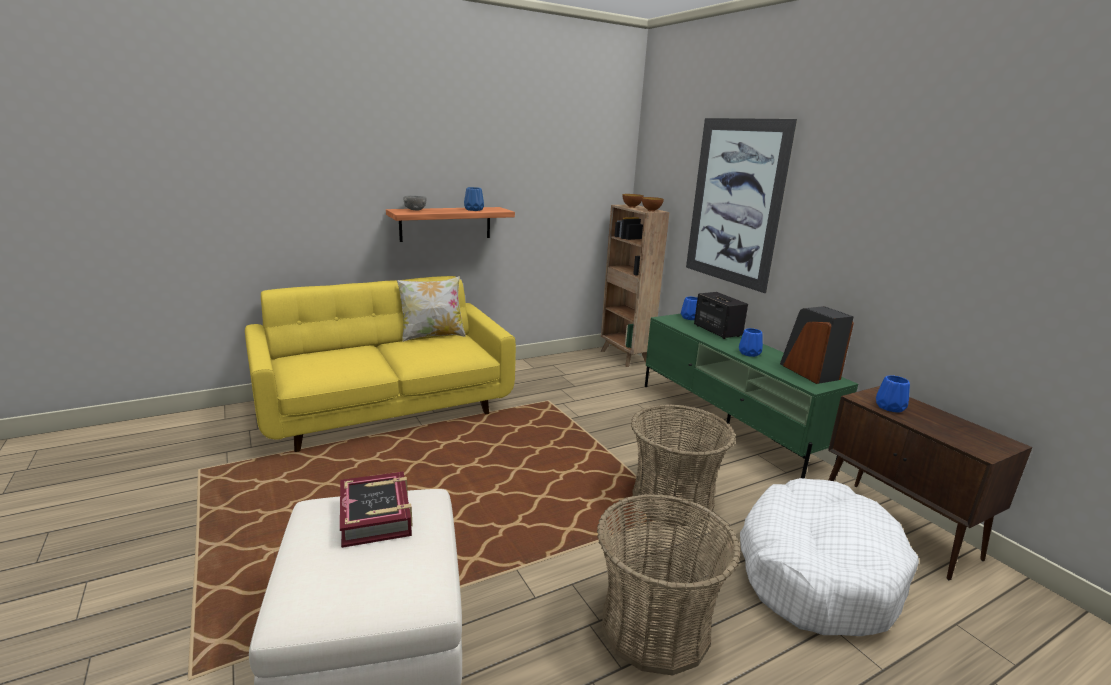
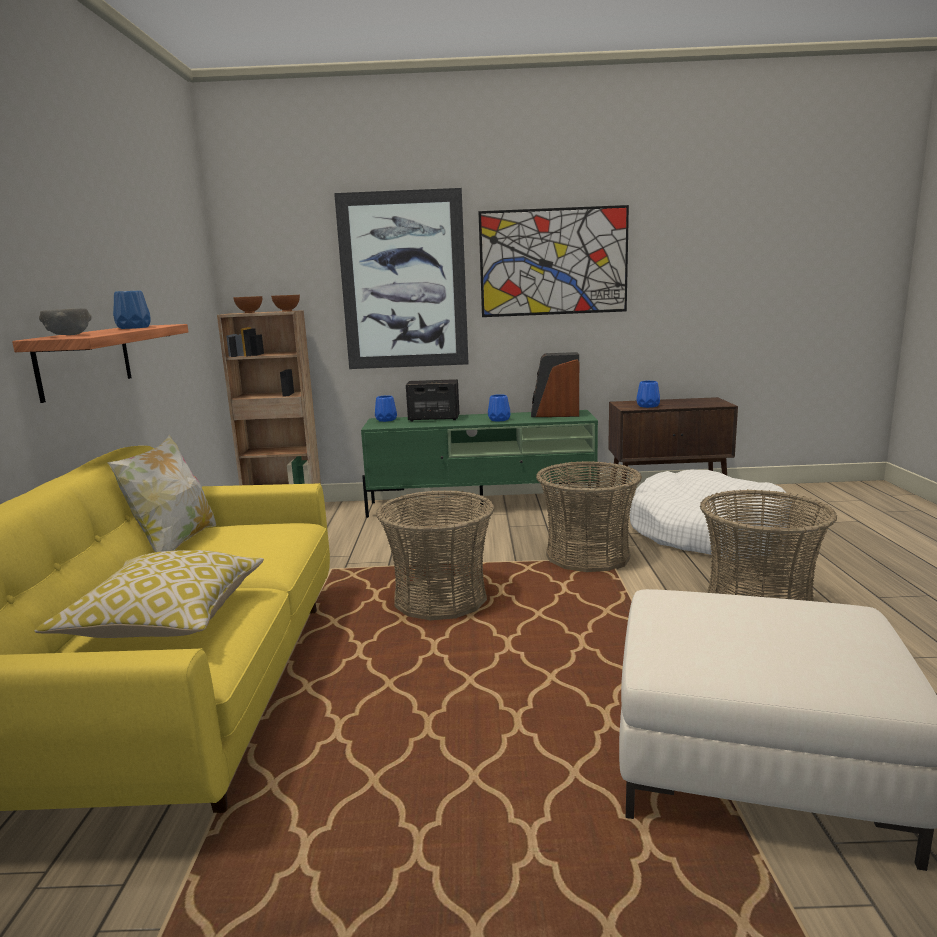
camera: 60 degrees left, 5 degrees down
book [340,472,413,548] -> none
none -> pillow [35,550,264,638]
none -> basket [376,490,495,620]
none -> picture [478,205,629,317]

